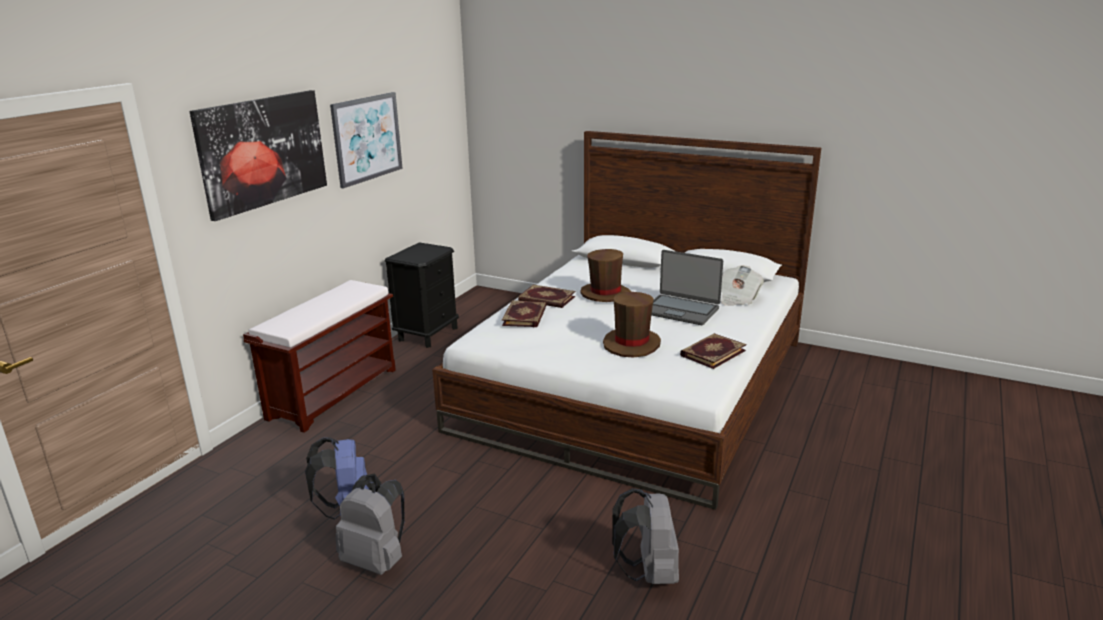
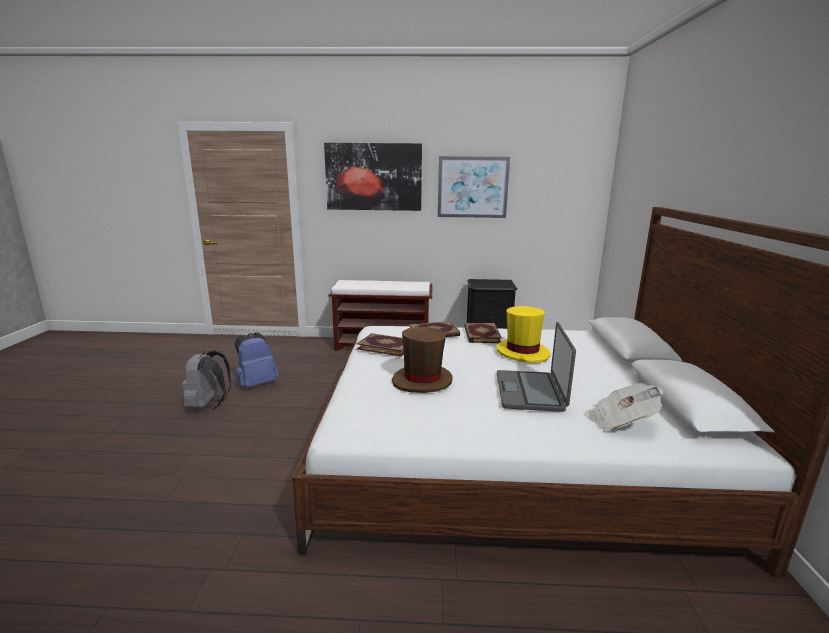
camera: 65 degrees right, 5 degrees down
brown hat [581,249,631,302] -> yellow hat [497,306,550,363]
grey backpack [612,488,679,584] -> none
book [680,333,746,369] -> book moved to [357,333,404,357]

